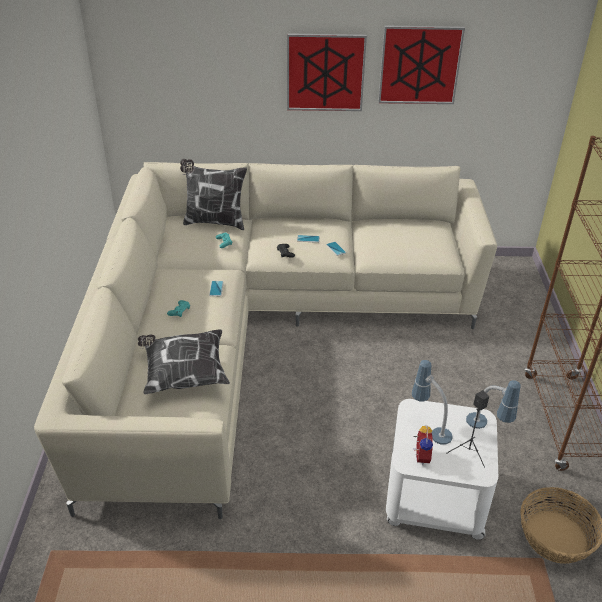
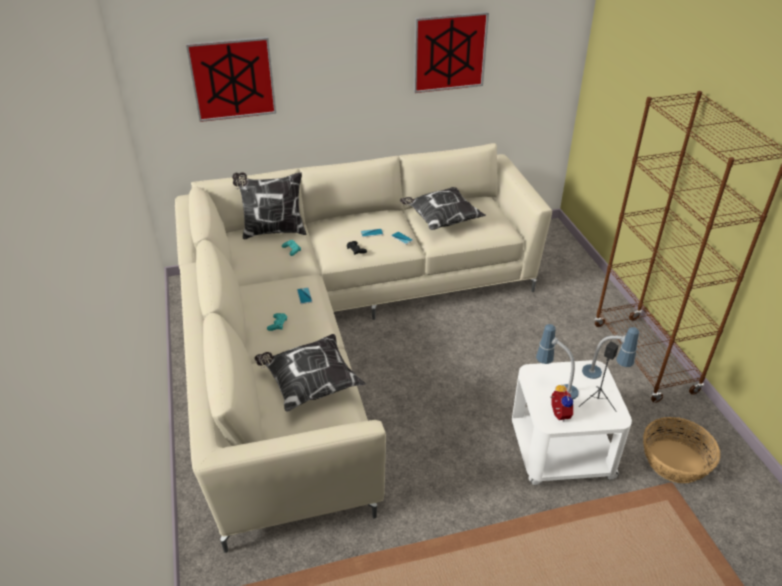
camera: 15 degrees left, 0 degrees up
picture [287,33,367,111] -> picture moved to [186,37,276,122]
none -> pillow [400,187,486,230]

